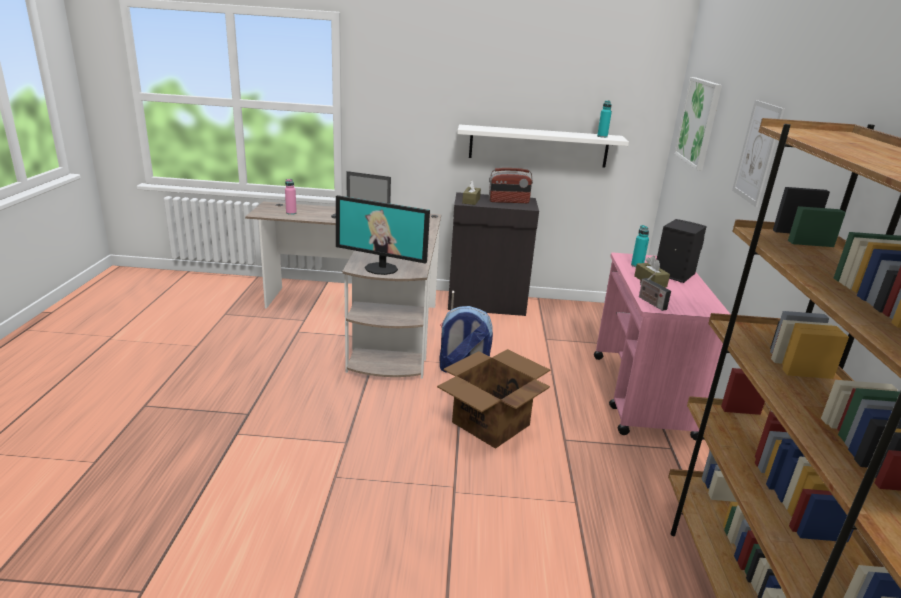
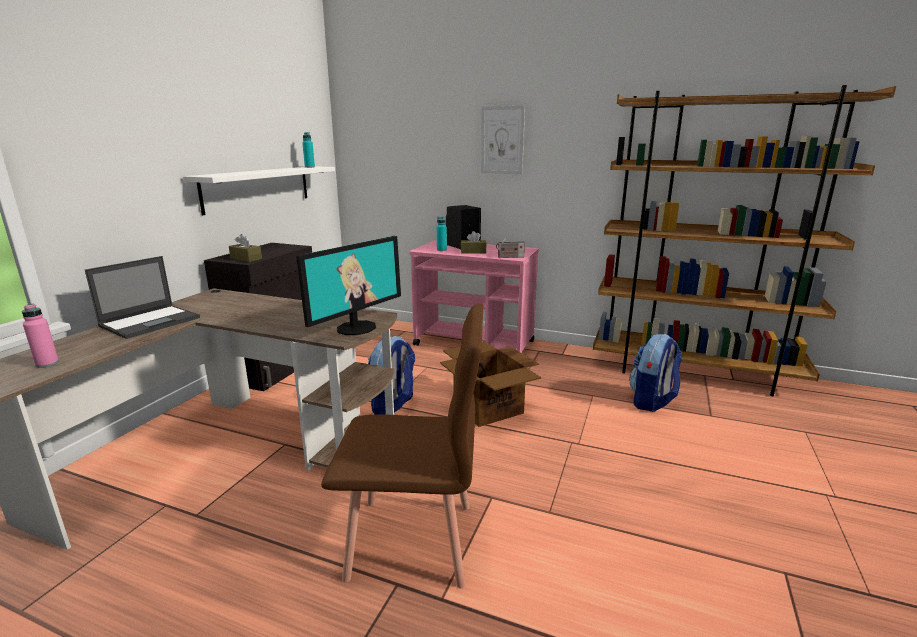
camera: 70 degrees left, 5 degrees down
radio [489,168,533,203] -> none
picture [674,77,722,170] -> none
none -> brown chair [321,304,483,588]
none -> backpack [629,334,682,412]

